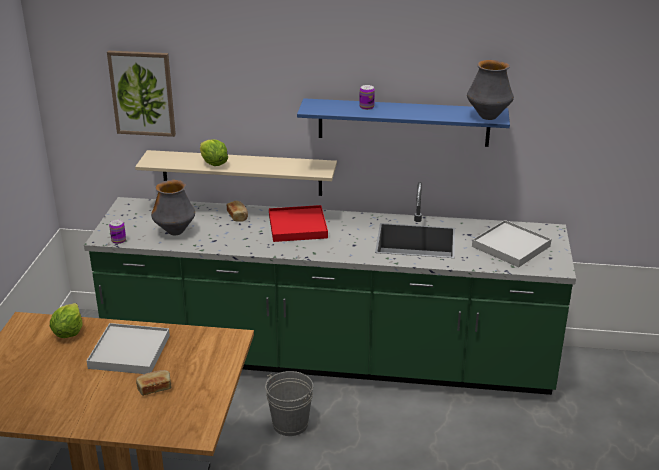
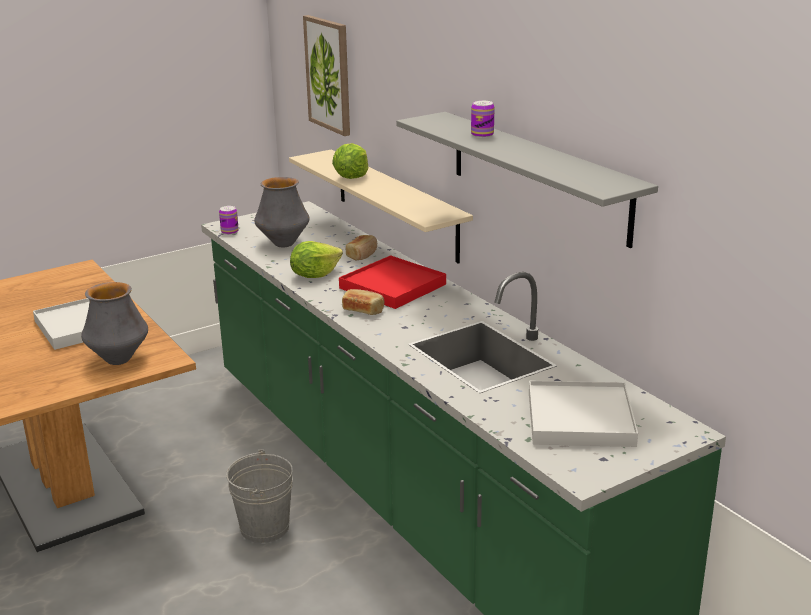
camera: 50 degrees right, 5 degrees down
lettuce [50,303,82,338] -> lettuce moved to [290,241,343,278]
bread [136,370,171,396] -> bread moved to [342,289,384,315]
blue shelf [297,98,510,147] -> grey shelf [396,112,658,248]
vase [467,60,514,120] -> vase moved to [81,282,148,365]

